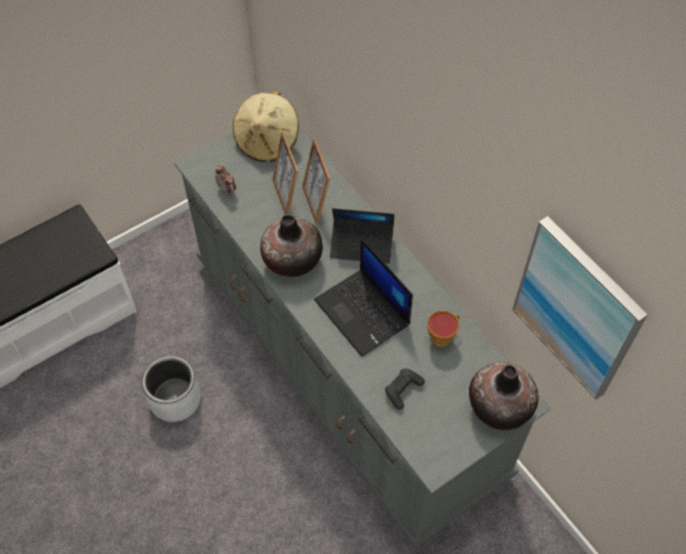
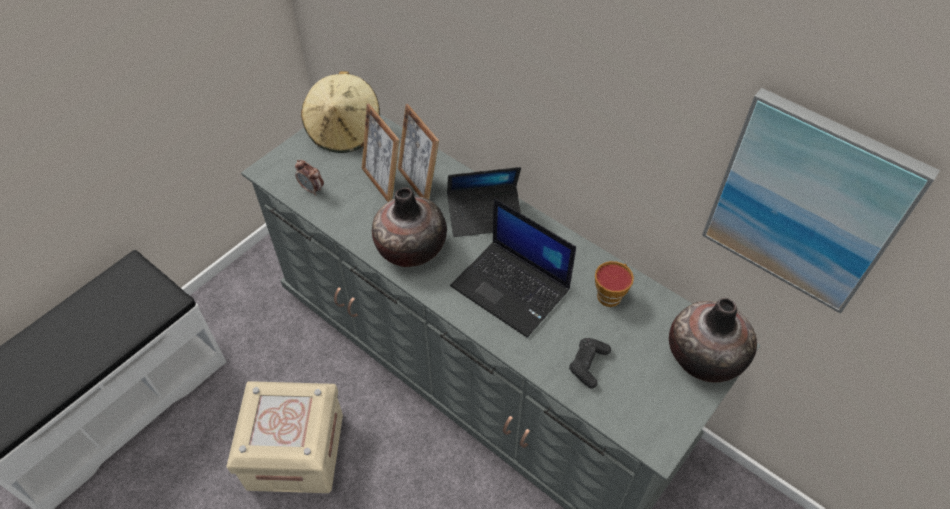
camera: 15 degrees left, 5 degrees down
grey planter [142,356,201,422] -> beige storage box [226,381,343,493]

